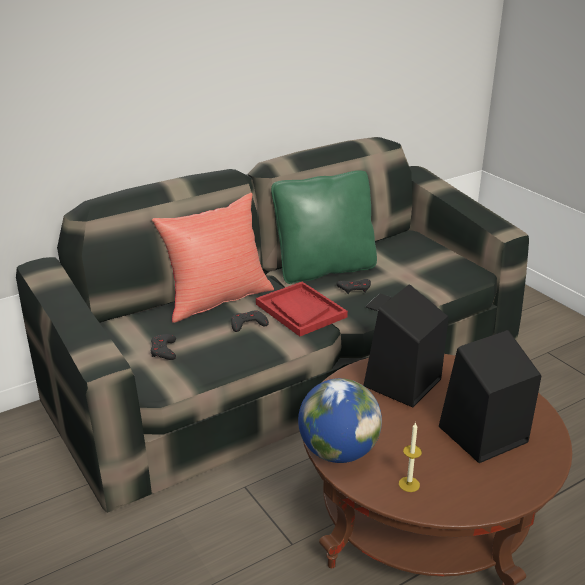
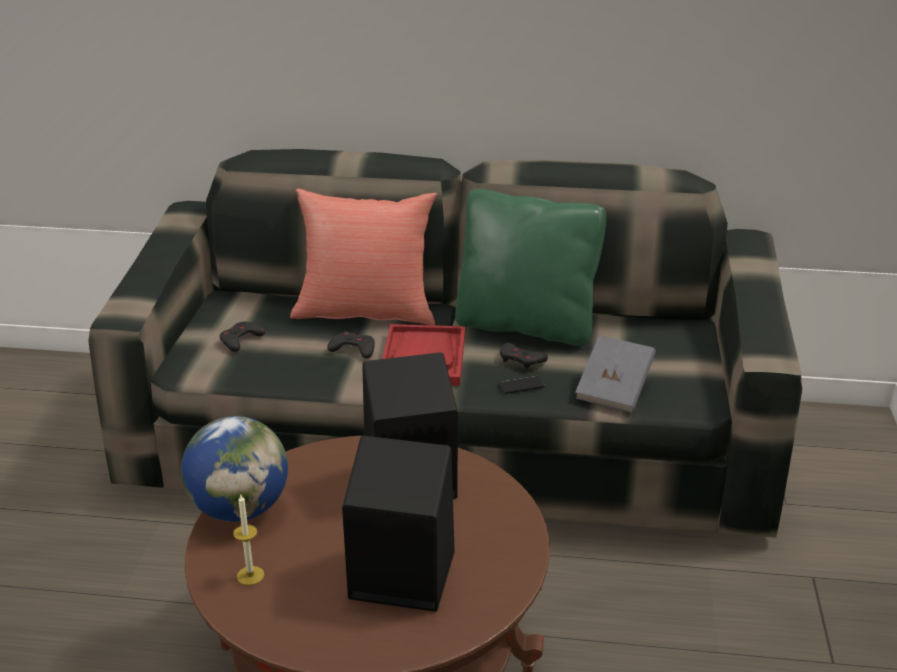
camera: 40 degrees right, 0 degrees up
none -> grey book [575,335,656,413]

